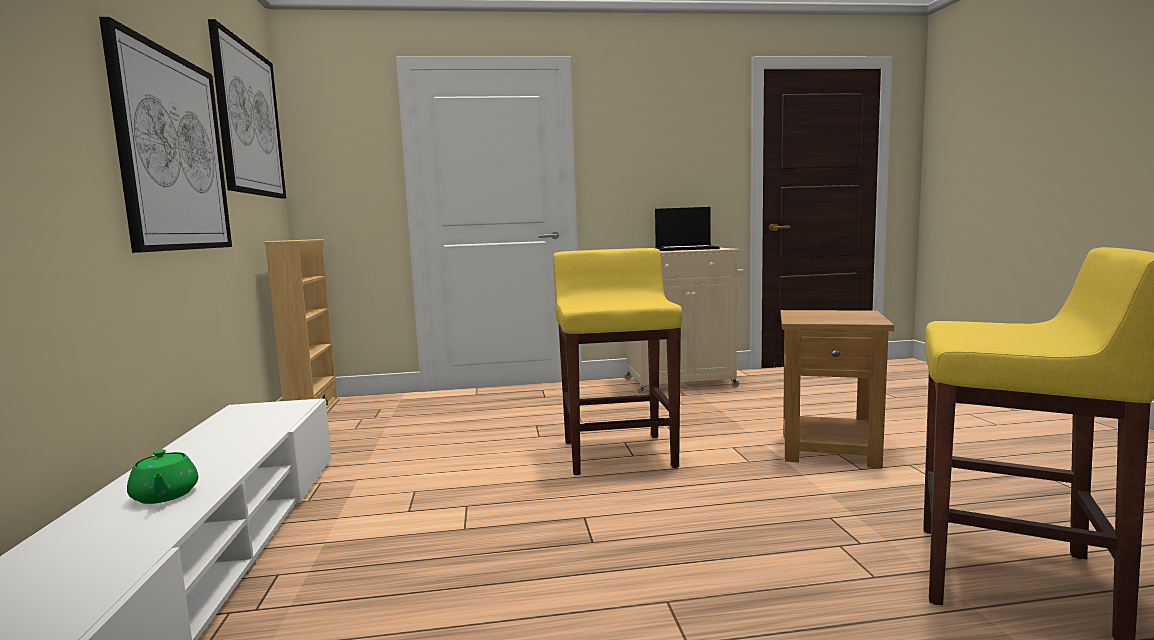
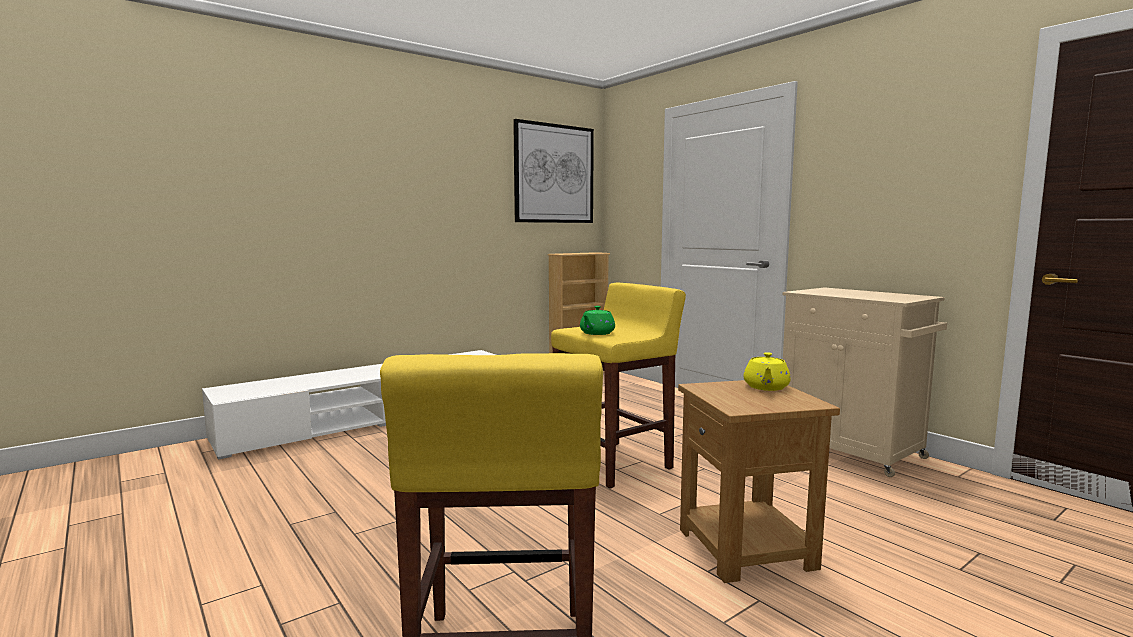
camera: 60 degrees right, 0 degrees up
picture [99,17,232,253] -> none
green teapot [127,449,198,504] -> green teapot moved to [580,306,615,335]
laptop [655,207,720,251] -> none
none -> yellow teapot [743,352,791,391]

